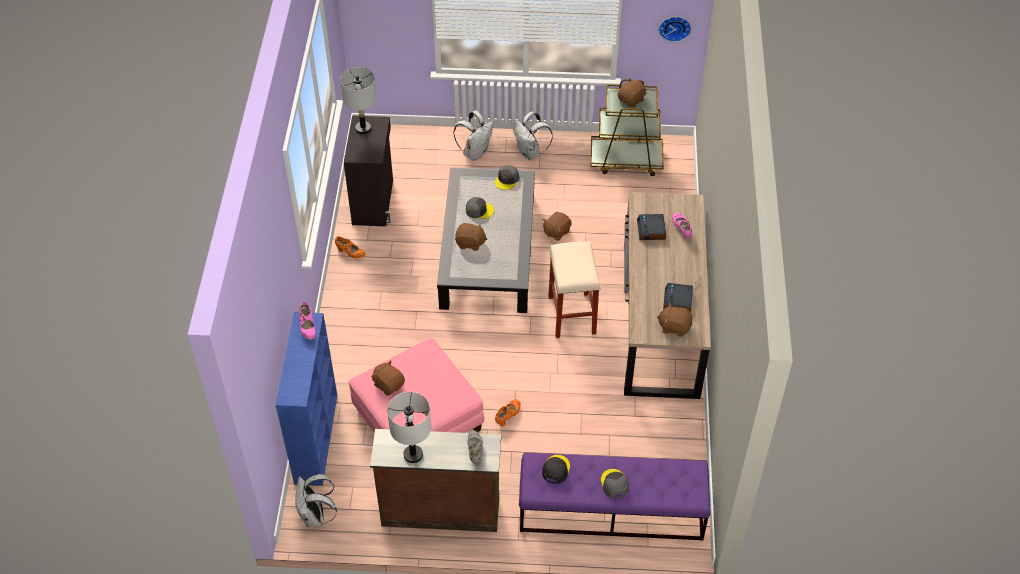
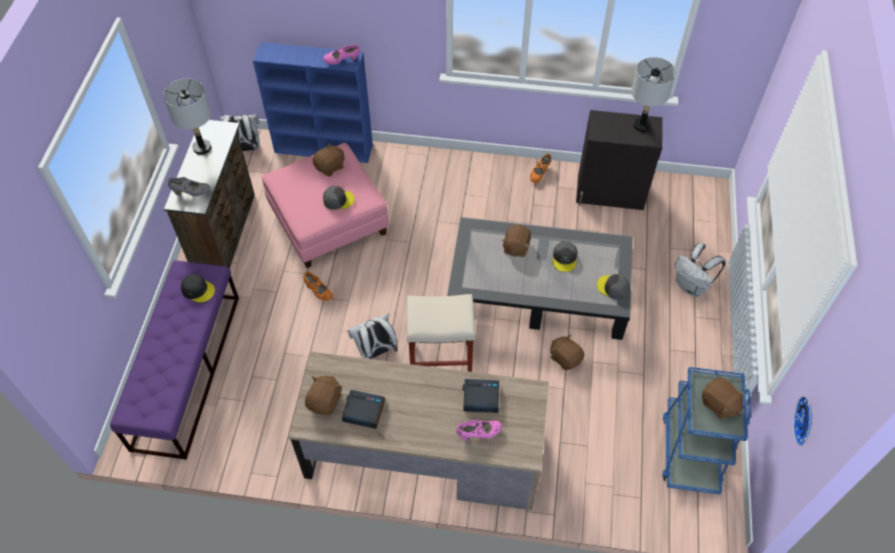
camera: 95 degrees right, 5 degrees up
white backpack [513,111,553,160] -> white backpack moved to [348,313,398,359]
brown cart [590,80,664,176] -> blue cart [662,367,751,494]
grey cap [601,469,629,498] -> grey cap moved to [323,186,355,210]

